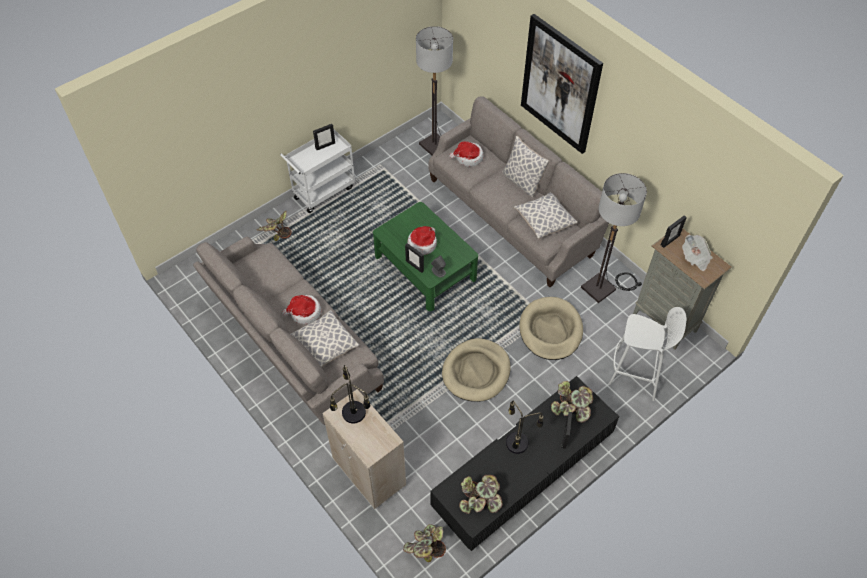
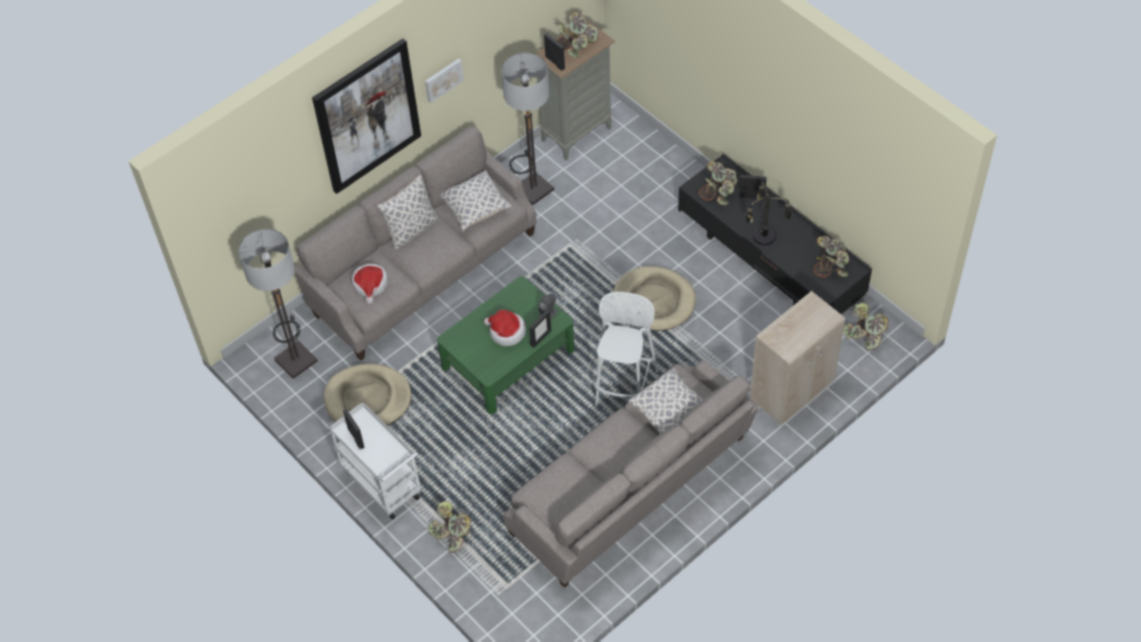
camera: 90 degrees left, 0 degrees up
hat [282,295,321,324] -> none
table lamp [330,365,370,423] -> none
beige dog bed [520,297,583,360] -> beige dog bed moved to [324,363,412,426]
white stool [609,307,686,401] -> white stool moved to [595,292,659,407]
newspaper [682,235,713,271] -> potted plant [557,12,599,58]
none -> picture [425,58,464,103]

